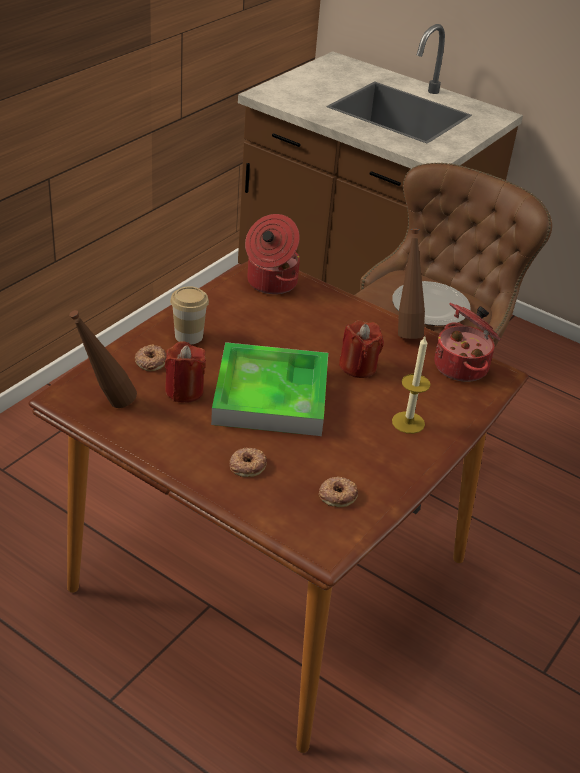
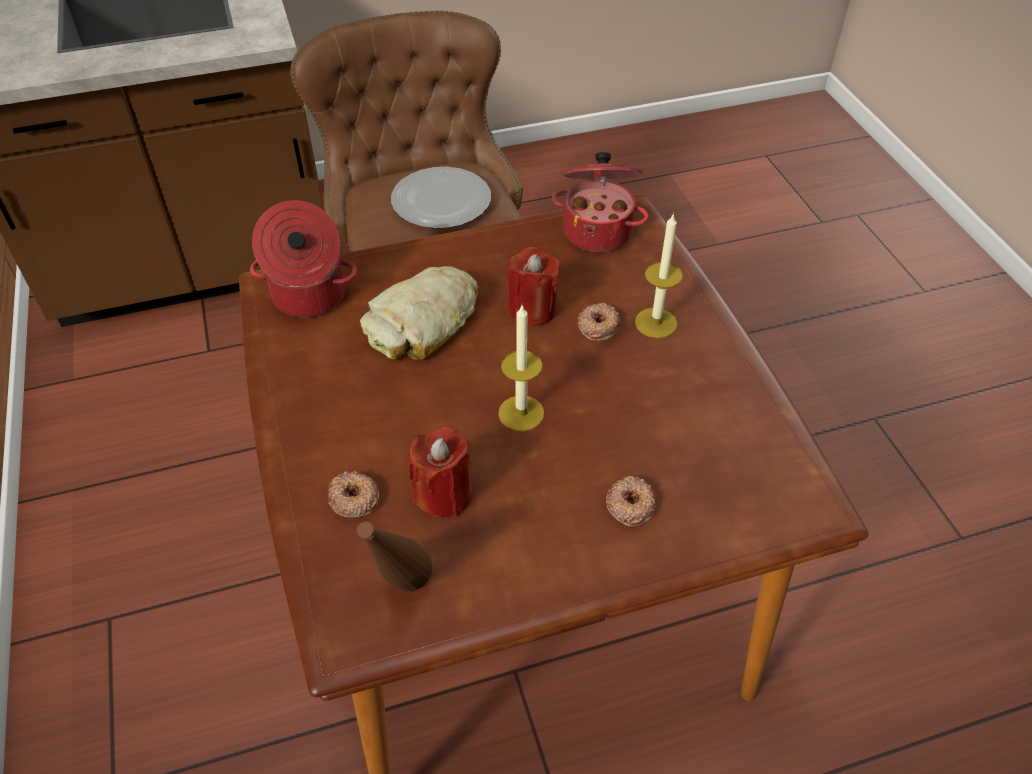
camera: 50 degrees left, 10 degrees up
cup [170,286,209,344] -> none
tray [211,342,328,436] -> candle [498,305,544,431]
donut [319,477,358,507] -> donut moved to [578,303,620,341]
brown bottle [398,229,425,339] -> none
none -> bread [360,266,479,360]

